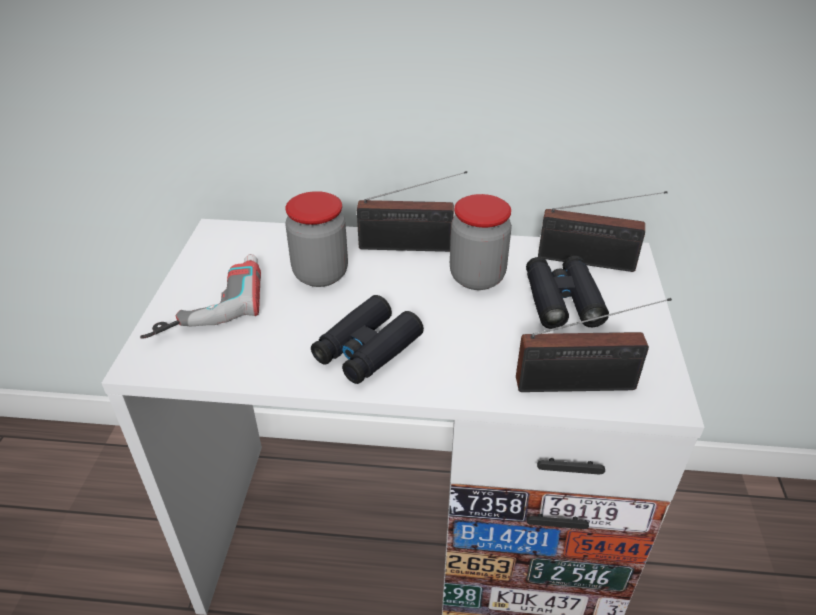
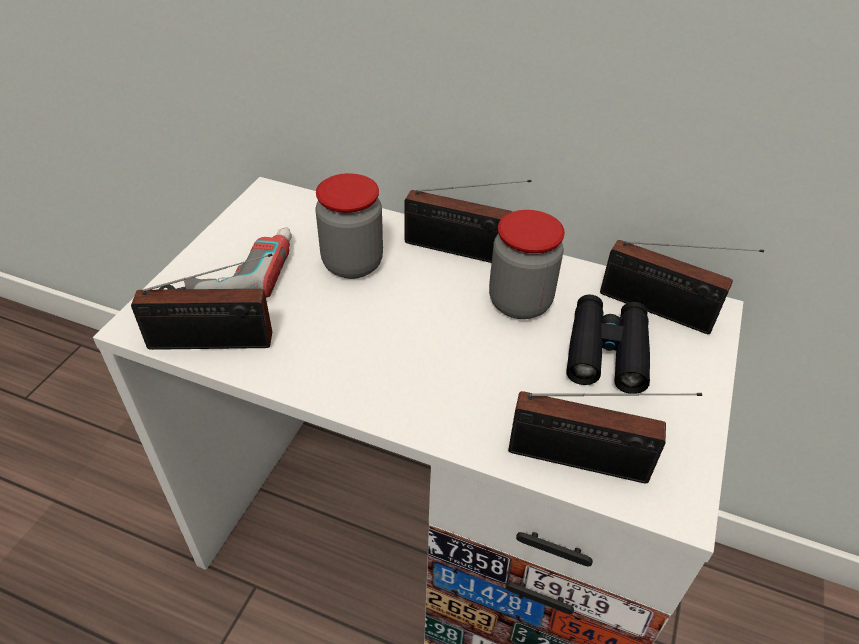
camera: 15 degrees right, 5 degrees up
black binoculars [311,295,424,384] -> none
none -> radio [131,253,273,350]

